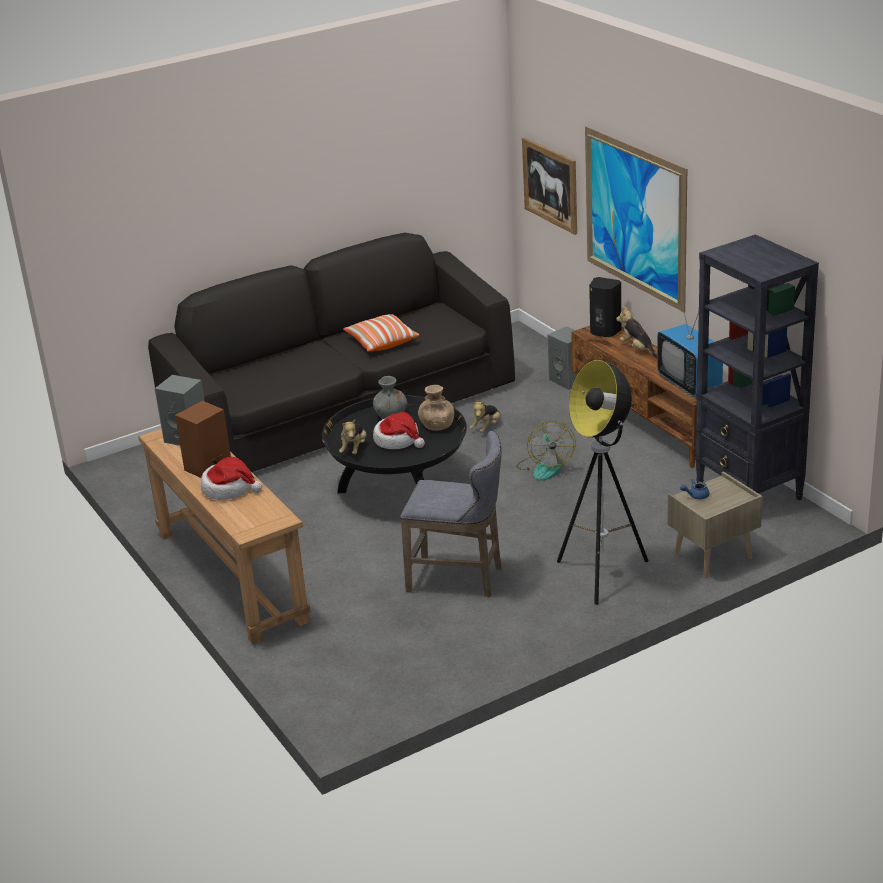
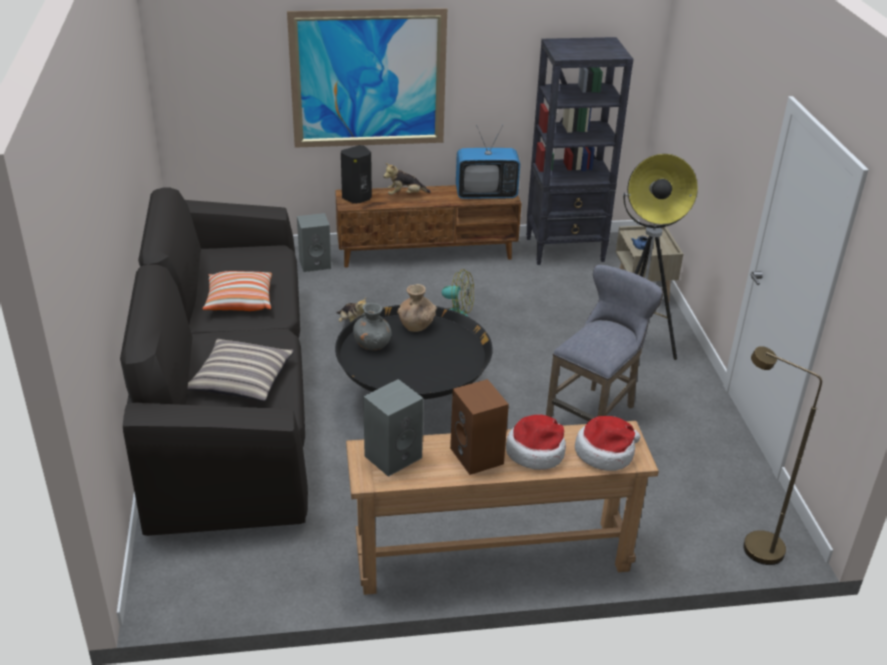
camera: 70 degrees left, 5 degrees up
plush toy [339,419,366,455] -> none
hat [373,412,425,449] -> hat moved to [575,416,641,471]
picture [522,138,577,235] -> none
none -> pillow [187,339,294,401]
none -> brown floor lamp [743,346,822,565]

